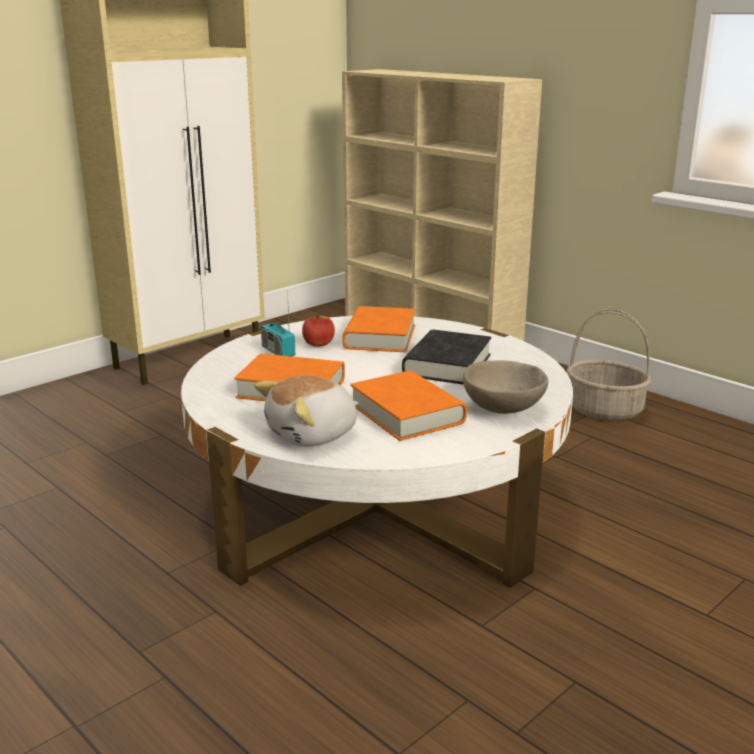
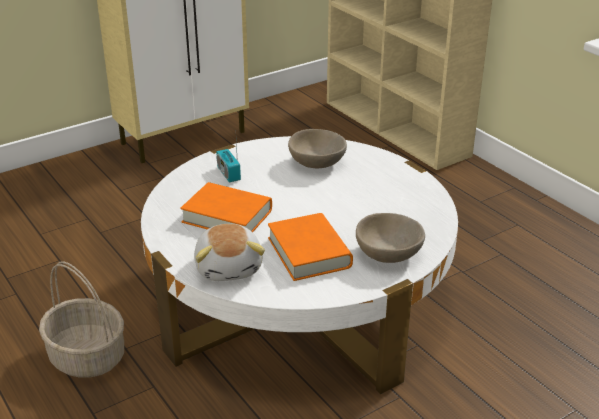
camera: 10 degrees right, 10 degrees up
plush toy [254,375,358,446] -> plush toy turned 75 degrees counterclockwise [194,224,265,281]
apple [302,315,335,347] -> none
orange book [342,306,416,352] -> beige bowl [288,129,347,168]
black book [402,330,491,385] -> none
basket [566,309,651,421] -> basket moved to [39,261,124,378]

